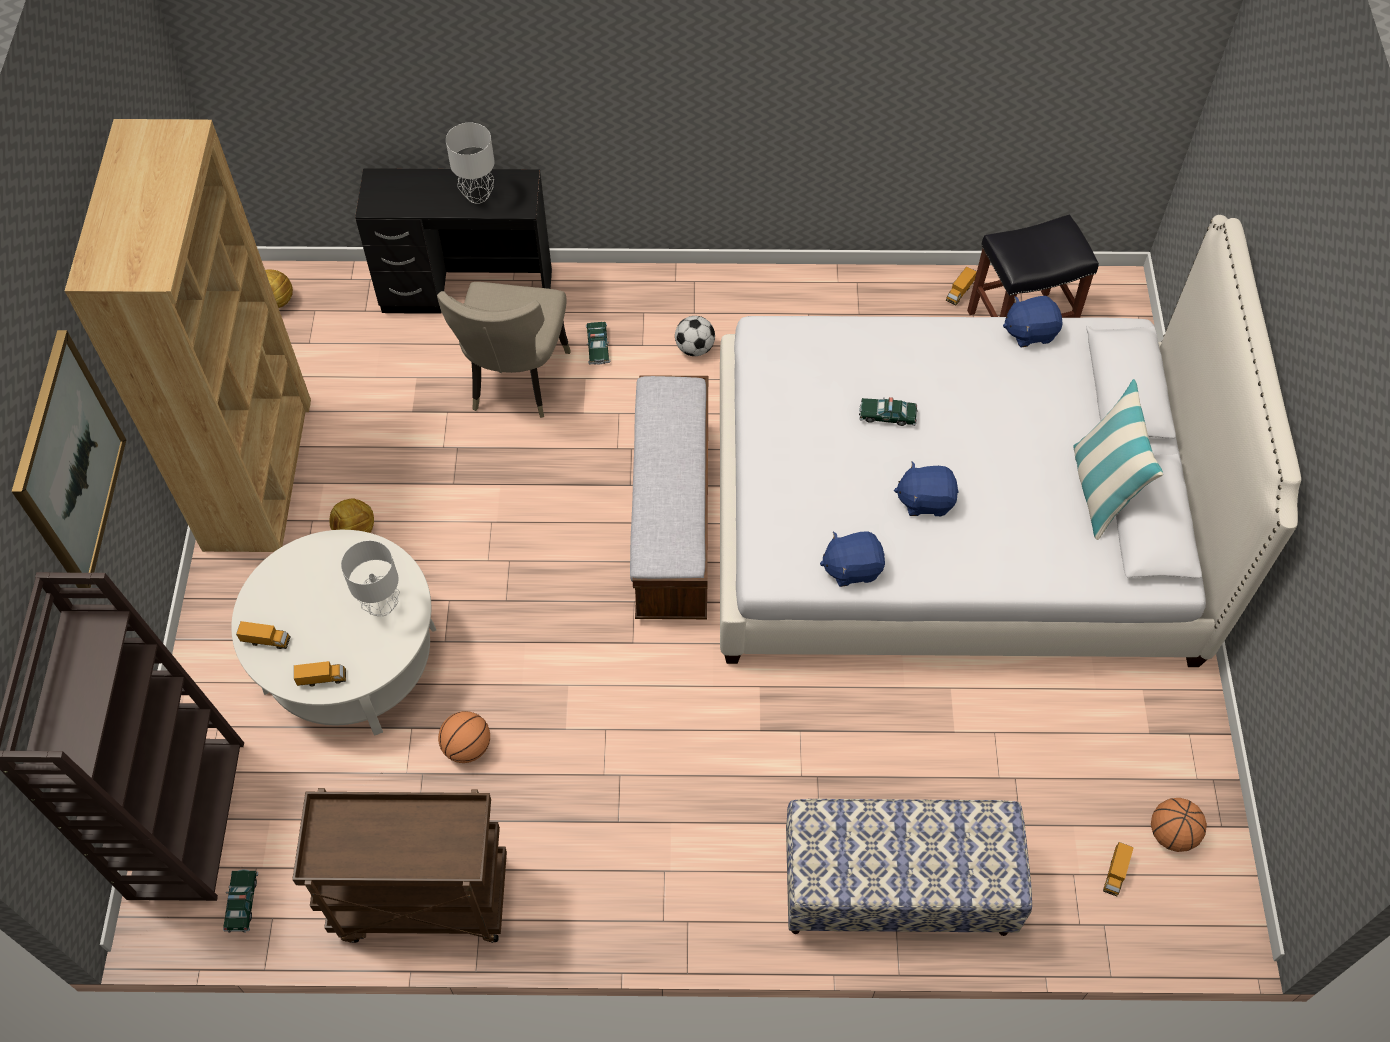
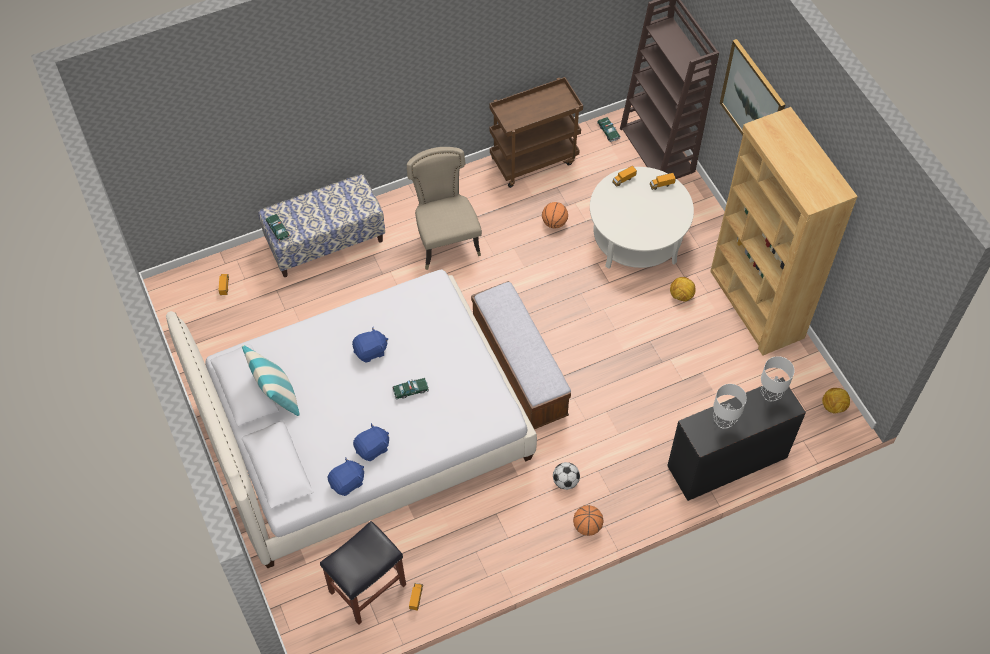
camera: 155 degrees right, 0 degrees up
grey table lamp [341,540,400,616] -> grey table lamp moved to [760,356,794,402]
beige chair [437,282,571,418] -> beige chair moved to [407,147,482,270]
toy car [586,322,610,365] -> toy car moved to [265,214,290,242]
blue plush toy [820,531,885,587] -> blue plush toy moved to [353,423,389,461]
basketball [1151,798,1207,852] -> basketball moved to [573,505,603,536]

